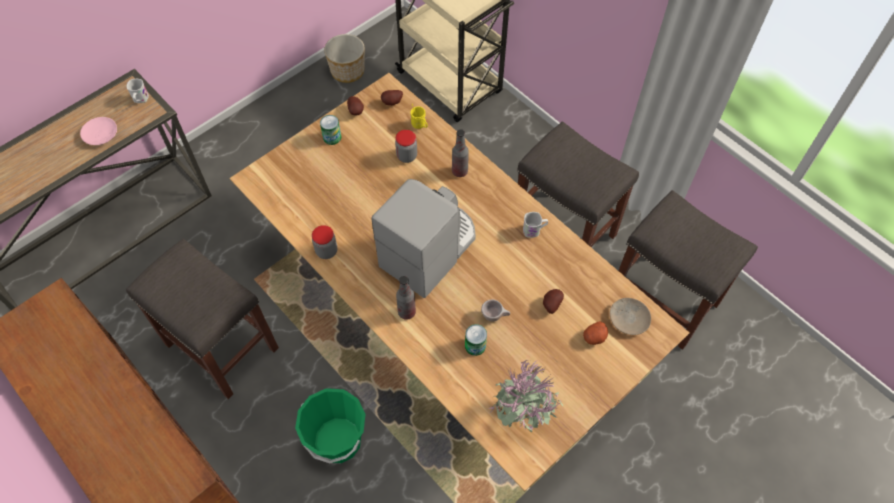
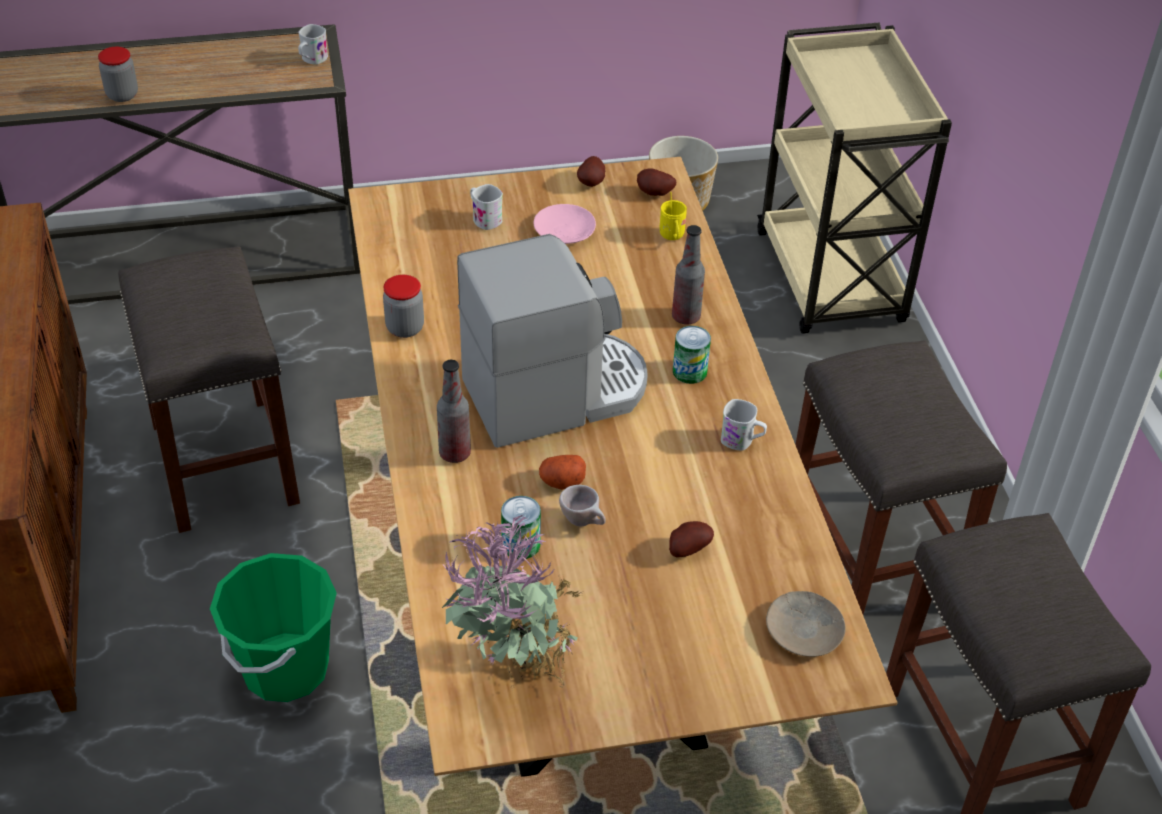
camera: 30 degrees right, 15 degrees down
pink plate [80,117,117,145] -> pink plate moved to [534,204,596,244]
can [320,115,341,145] -> can moved to [673,326,711,384]
jar [395,130,417,163] -> jar moved to [98,47,138,102]
potato [583,321,608,345] -> potato moved to [539,455,586,490]
none -> white mug [470,184,503,230]

